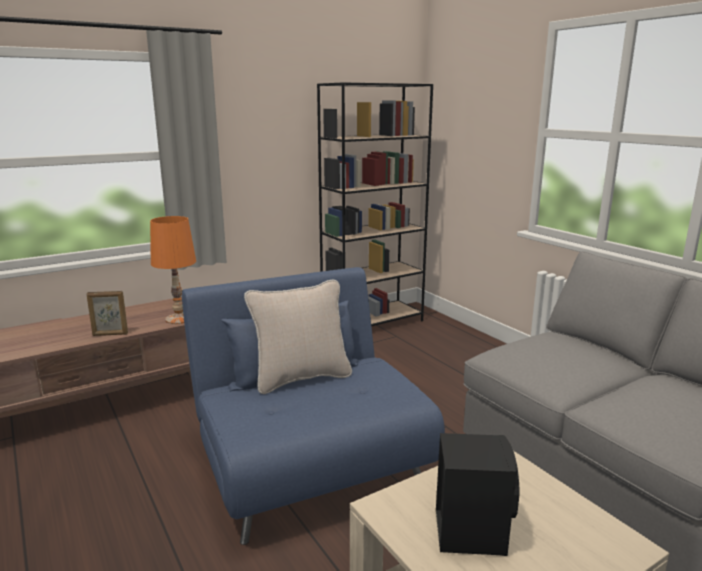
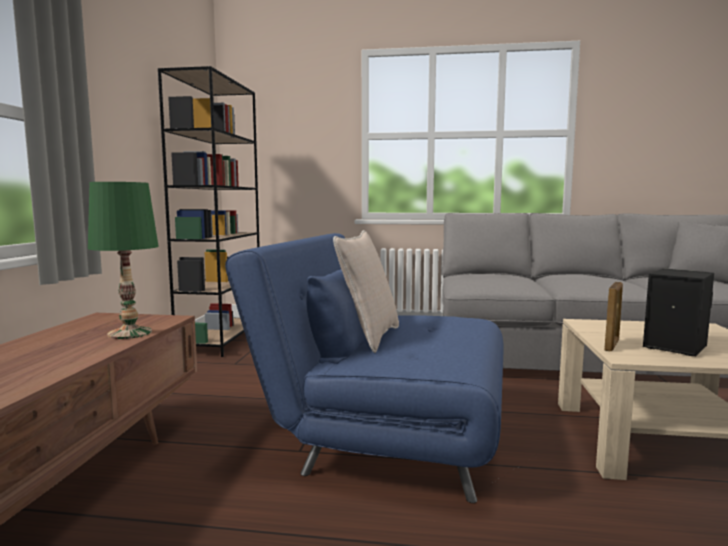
camera: 50 degrees left, 10 degrees down
picture frame [87,291,128,336] -> picture frame moved to [604,282,623,352]
orange table lamp [150,216,196,324] -> green table lamp [88,182,159,339]

